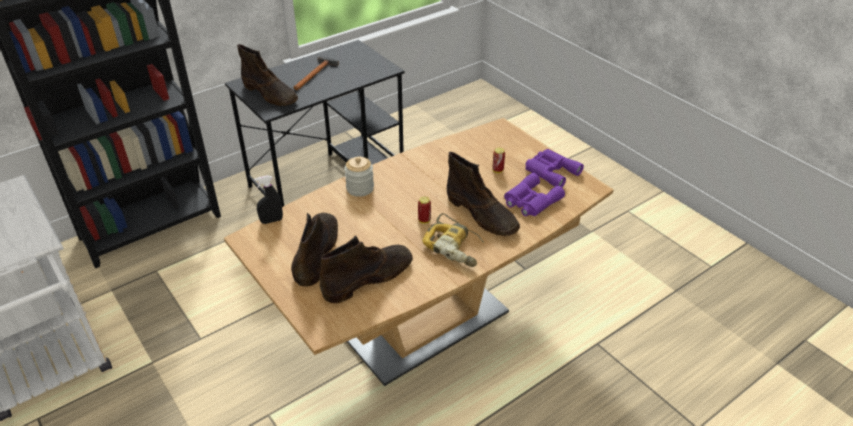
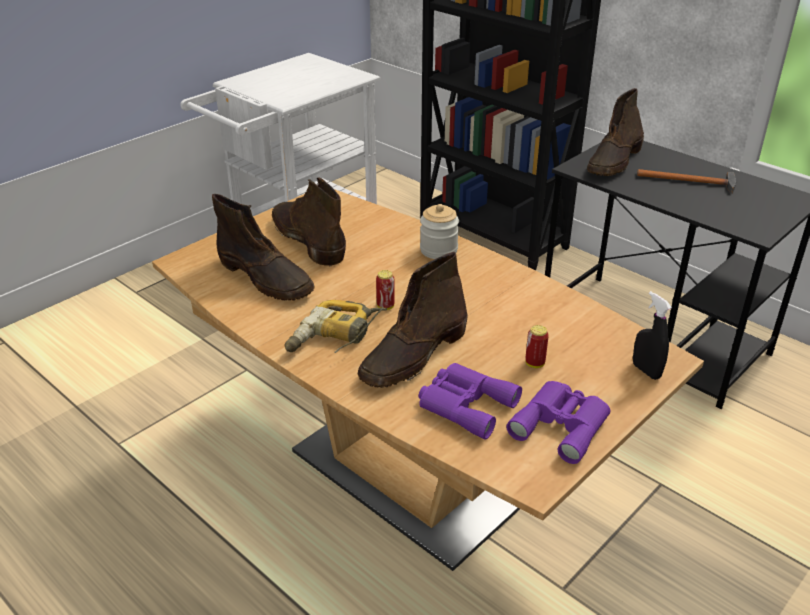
camera: 80 degrees right, 5 degrees down
black spray bottle [254,175,283,224] -> black spray bottle moved to [633,291,672,380]
brown boot [291,213,338,287] -> brown boot turned 120 degrees counterclockwise [272,177,346,266]

